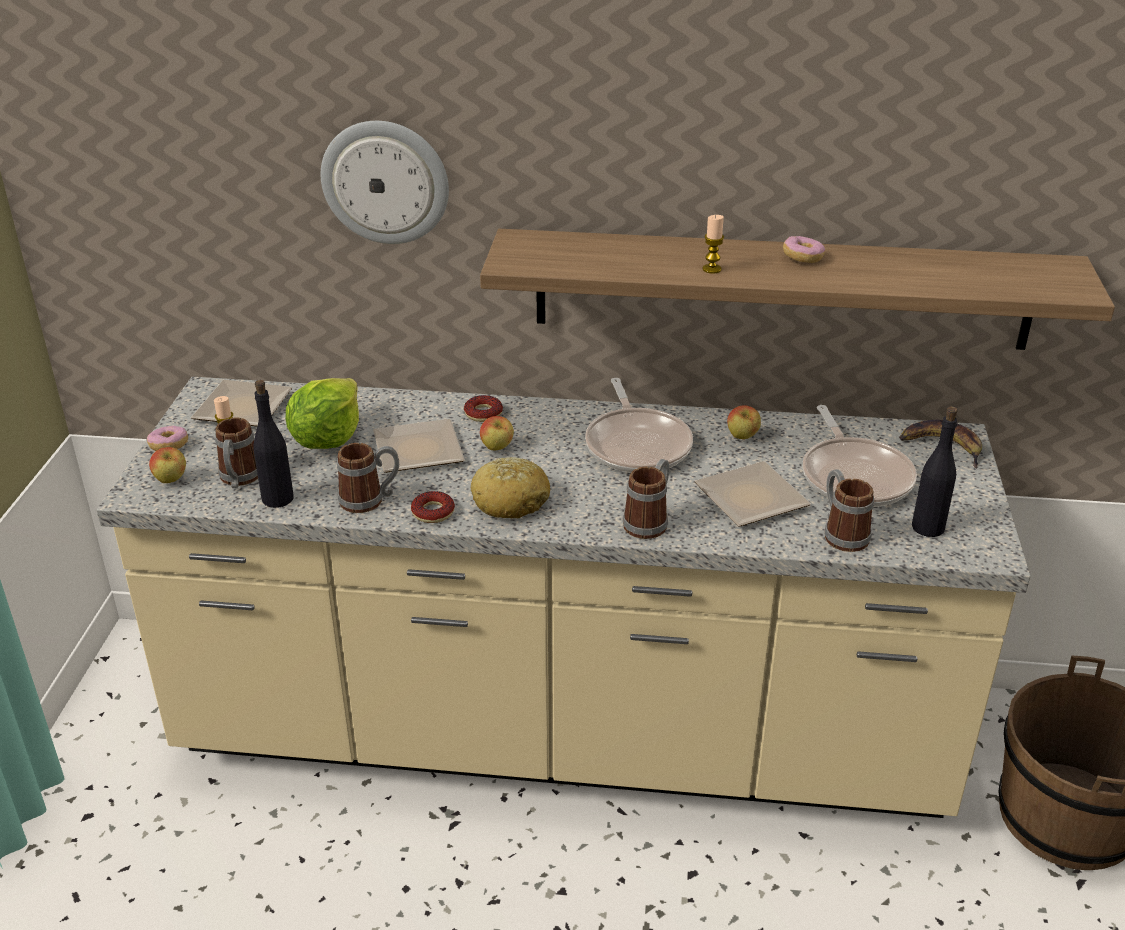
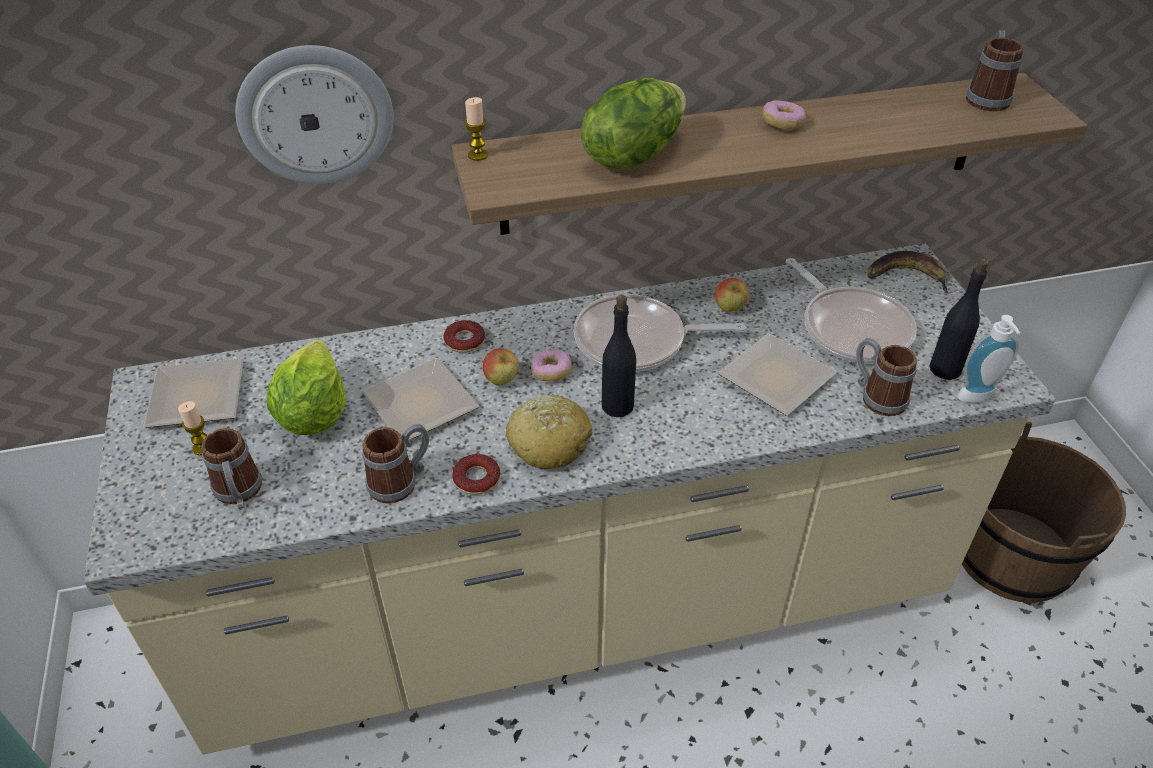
camera: 20 degrees left, 10 degrees up
donut [147,426,188,451] -> donut moved to [531,350,572,382]
apple [149,447,186,483] -> none
black bottle [253,380,294,508] -> black bottle moved to [602,295,636,417]
frying pan [585,378,693,473] -> frying pan turned 120 degrees clockwise [574,294,746,372]
mug [623,459,669,539] -> mug moved to [966,30,1024,112]
candle [703,215,724,274] -> candle moved to [465,97,488,161]
none -> lettuce [581,78,686,169]
none -> soap dispenser [957,315,1020,403]

